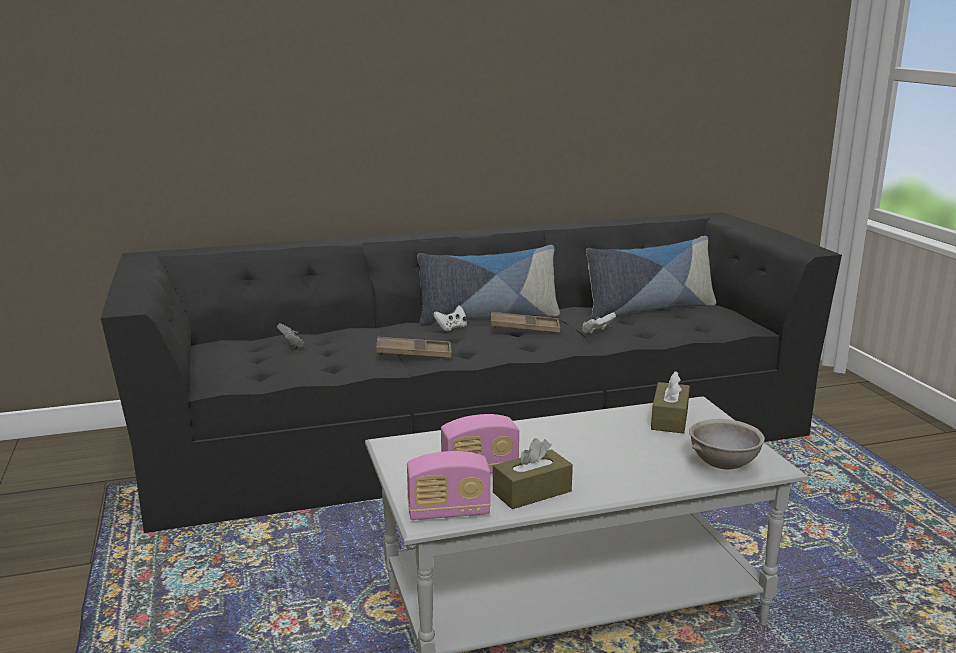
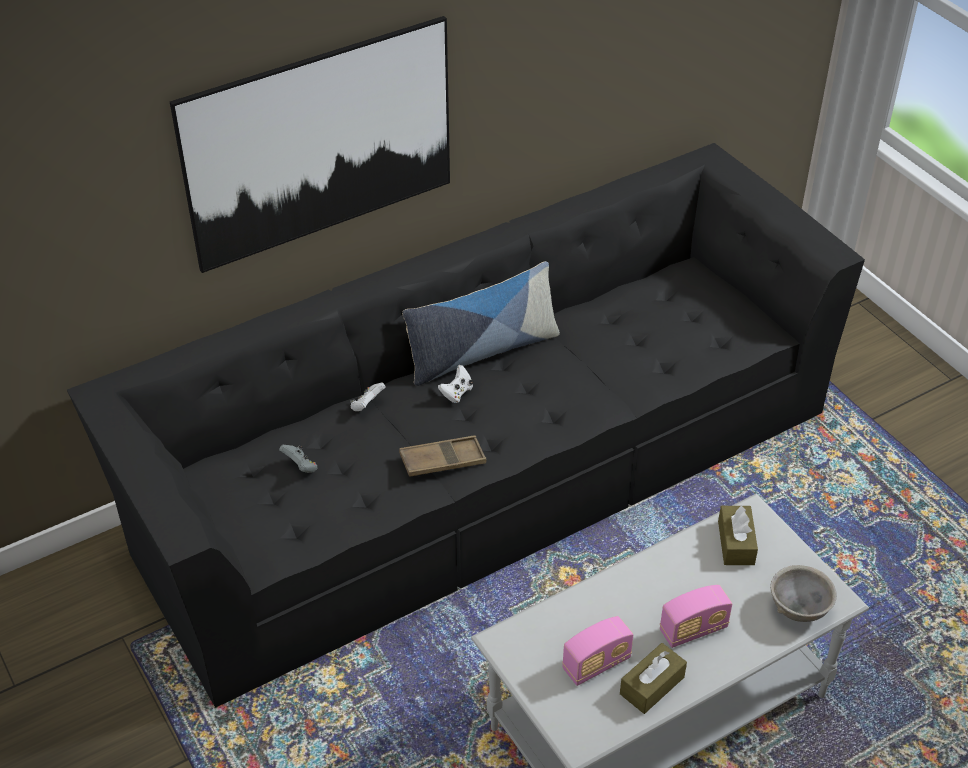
camera: 15 degrees left, 25 degrees up
radio [407,451,491,520] -> radio moved to [660,585,732,648]
brown tray [491,312,561,333] -> none
white game controller [582,312,616,334] -> white game controller moved to [350,383,386,411]
pillow [586,236,716,320] -> none
none -> picture [170,16,450,273]

